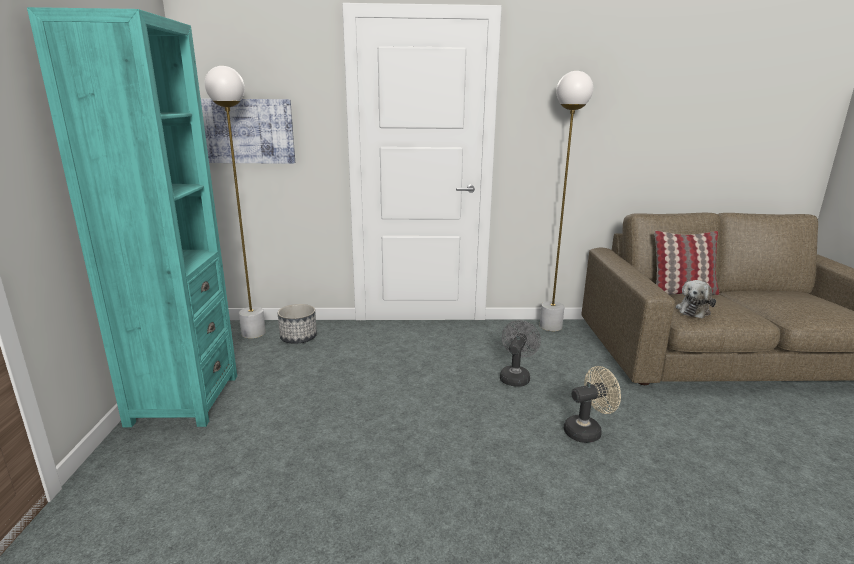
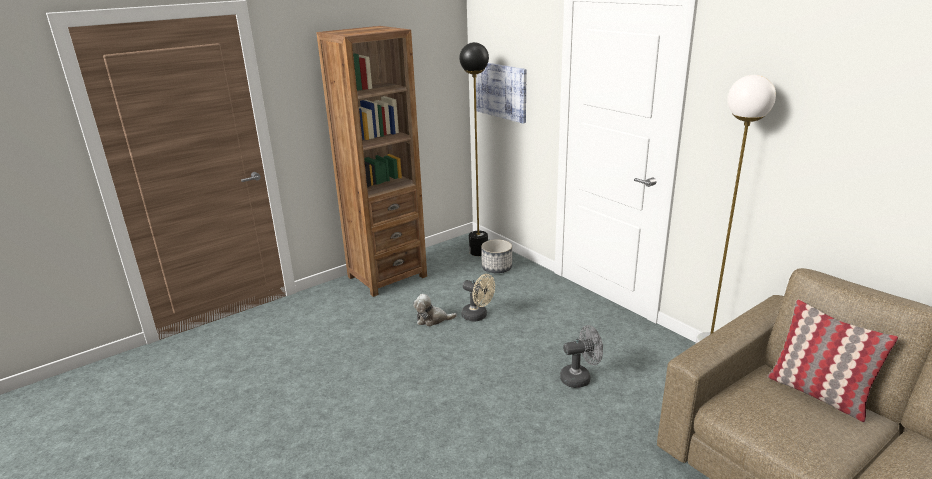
camera: 55 degrees right, 5 degrees up
turquoise bookcase [27,7,237,427] -> brown bookcase [316,26,427,297]
white floor lamp [205,66,266,338] -> black floor lamp [459,42,489,256]
beige fan [564,366,621,443] -> beige fan moved to [461,274,495,322]
plush toy [676,280,716,318] -> plush toy moved to [413,294,457,326]

